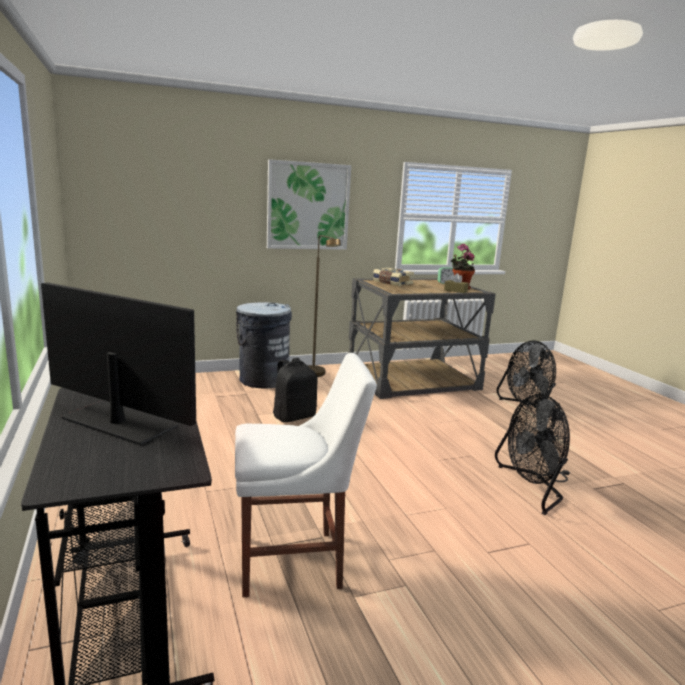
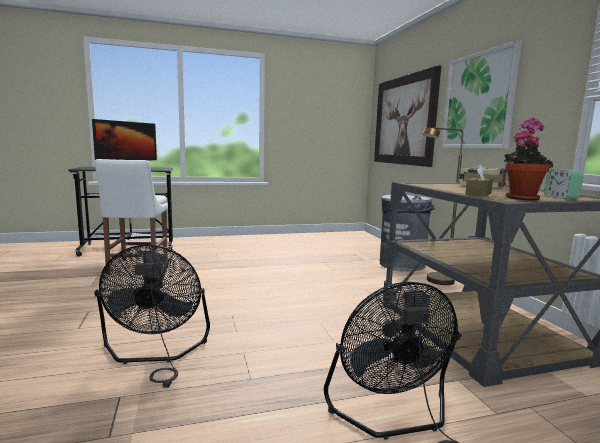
camera: 95 degrees right, 5 degrees down
black backpack [273,358,317,423] -> none
none -> picture [374,65,441,167]

